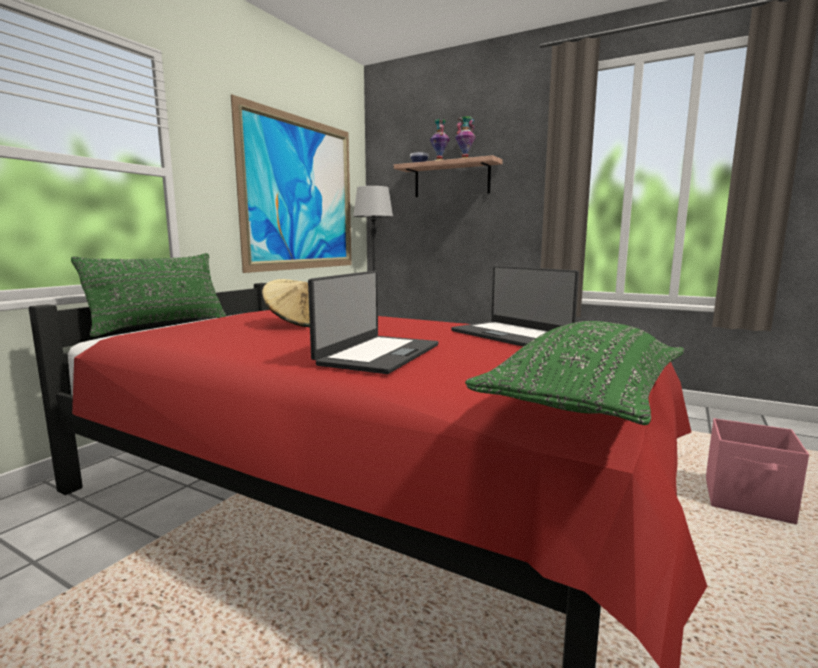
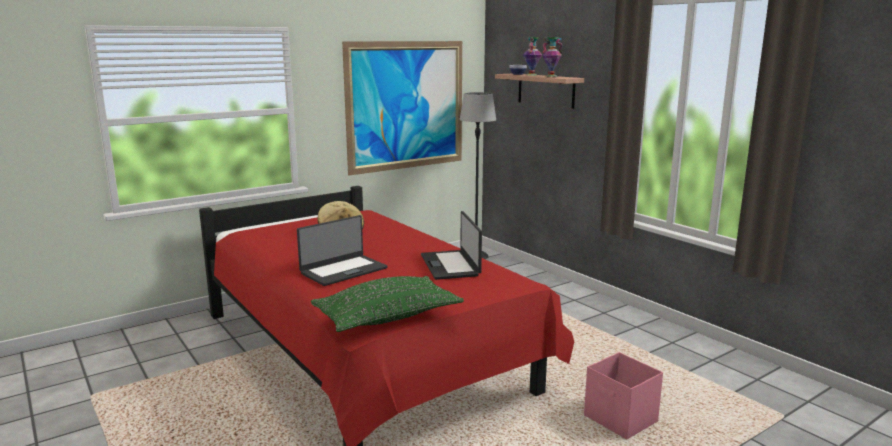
camera: 25 degrees right, 5 degrees up
green pillow [71,253,226,337] -> none

